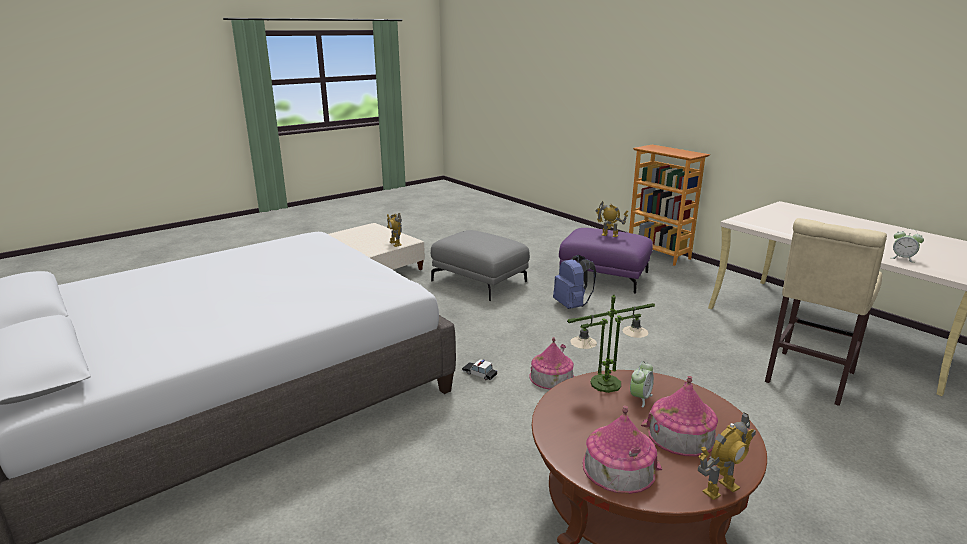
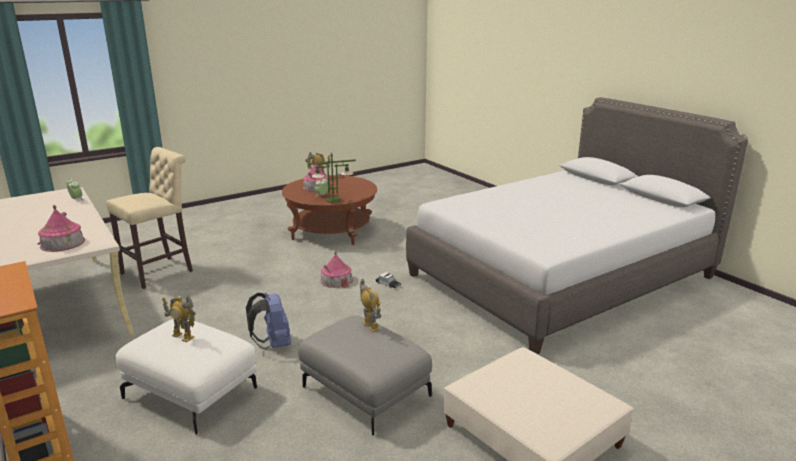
camera: 175 degrees left, 0 degrees up
toy robot [387,213,402,247] -> toy robot moved to [360,279,381,332]
purple ottoman [559,228,653,294] -> white ottoman [116,319,257,435]
toy house [582,406,662,494] -> toy house moved to [38,205,85,252]

